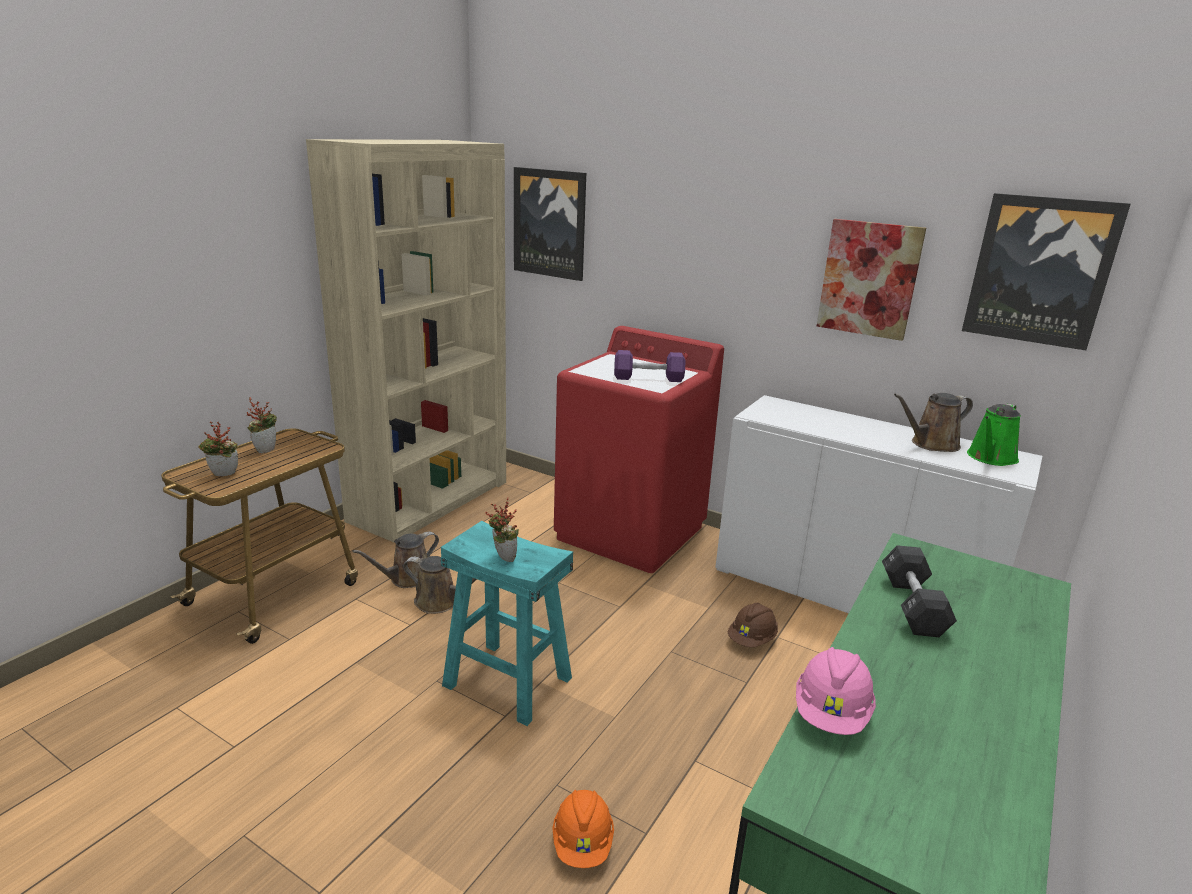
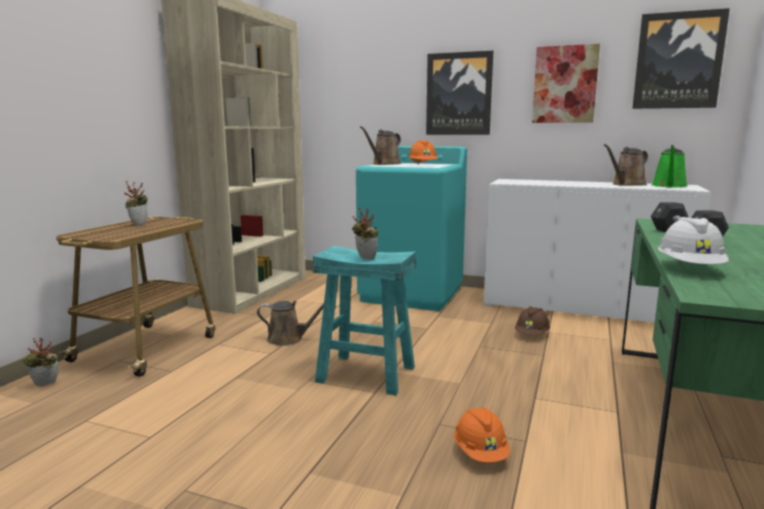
camera: 10 degrees left, 10 degrees down
potted plant [198,422,238,476] -> potted plant moved to [22,338,59,386]
brown watering can [352,532,439,588] -> brown watering can moved to [360,126,401,165]
picture [514,167,586,281] -> picture moved to [426,51,493,135]
red washing machine [554,326,724,573] -> turquoise washing machine [356,146,467,311]
purple dumbbell [614,350,685,382] -> orange hard hat [409,140,438,165]
pink hard hat [796,647,876,735] -> white hard hat [658,217,729,264]

